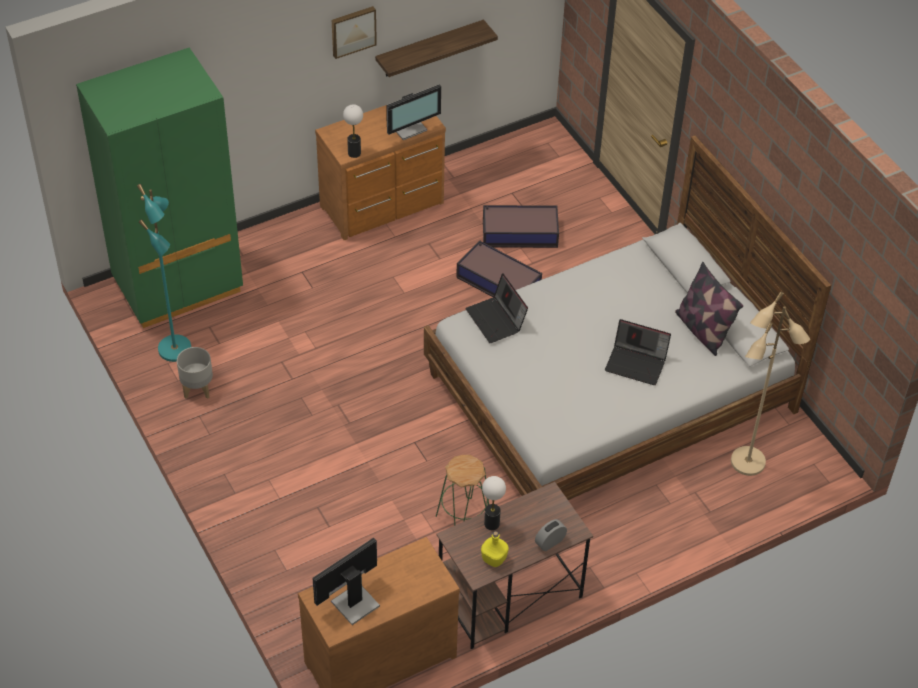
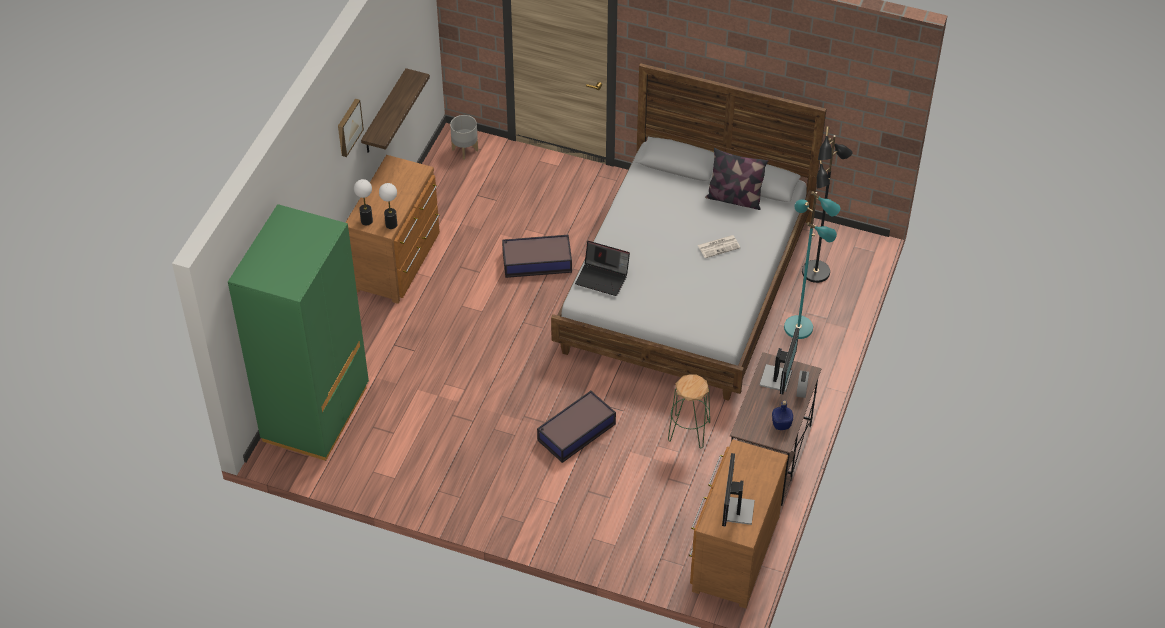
camera: 40 degrees left, 0 degrees up
turquoise floor lamp [137,184,191,362] -> turquoise floor lamp moved to [784,191,840,339]
grey planter [177,347,213,399] -> grey planter moved to [450,115,478,159]
monitor [386,85,441,140] -> monitor moved to [759,328,799,395]
yellow bottle [481,531,509,567] -> blue bottle [772,400,793,430]
table lamp [482,476,506,530] -> table lamp moved to [354,179,373,225]
storage box [483,205,559,248] -> storage box moved to [537,391,616,463]
laptop [605,319,671,385] -> newspaper [698,235,740,258]
beige floor lamp [731,291,810,476] -> black floor lamp [802,126,853,283]

